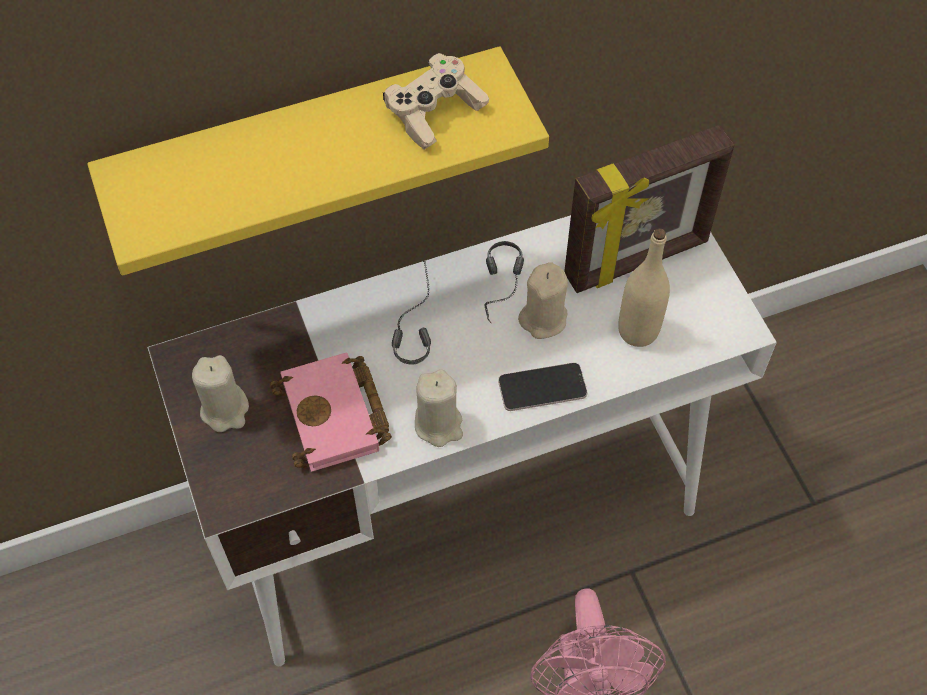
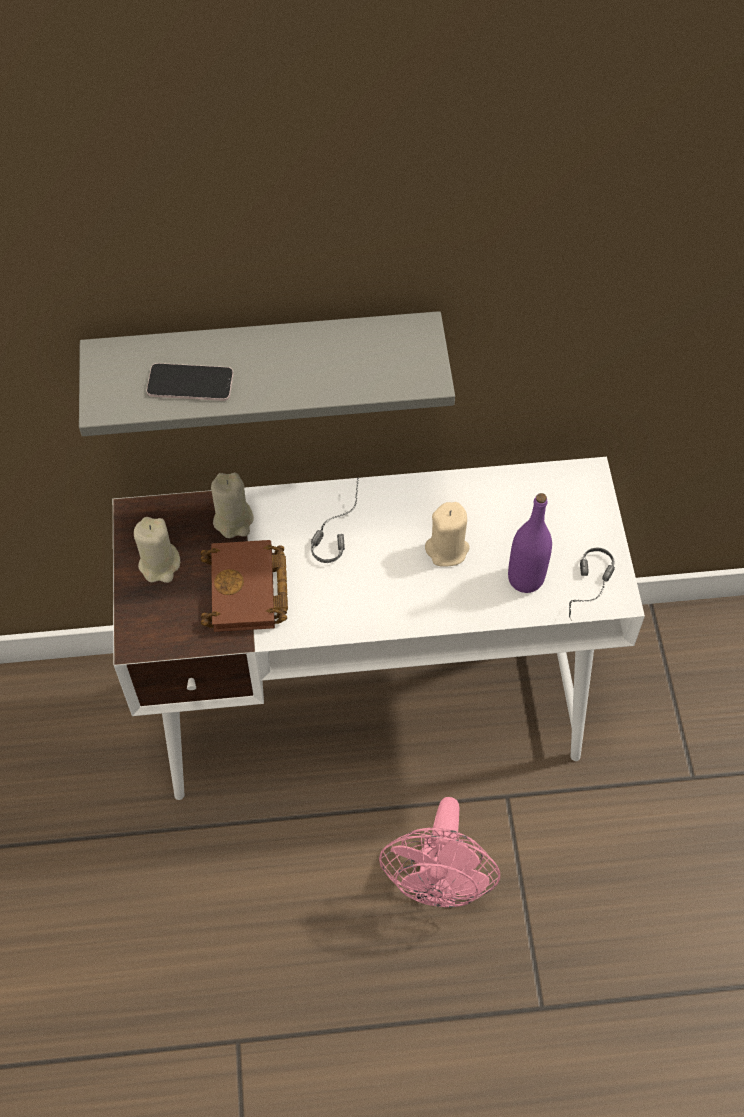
camera: 15 degrees right, 0 degrees up
yellow shelf [87,46,549,276] -> grey shelf [79,311,455,436]
pink book [270,353,392,472] -> brown book [201,540,288,632]
beige game controller [383,53,489,150] -> none
beige candle [415,369,463,447] -> beige candle moved to [211,473,254,538]
headphones [485,241,524,323] -> headphones moved to [569,547,615,619]
phone [498,362,588,411] -> phone moved to [146,363,234,401]
picture frame [564,125,734,293] -> none
beige bottle [618,228,670,347] -> purple bottle [508,493,552,593]

